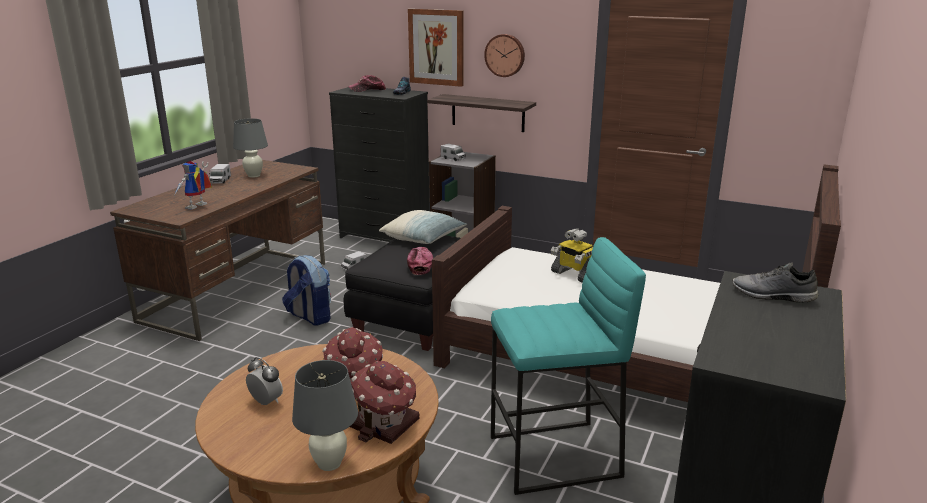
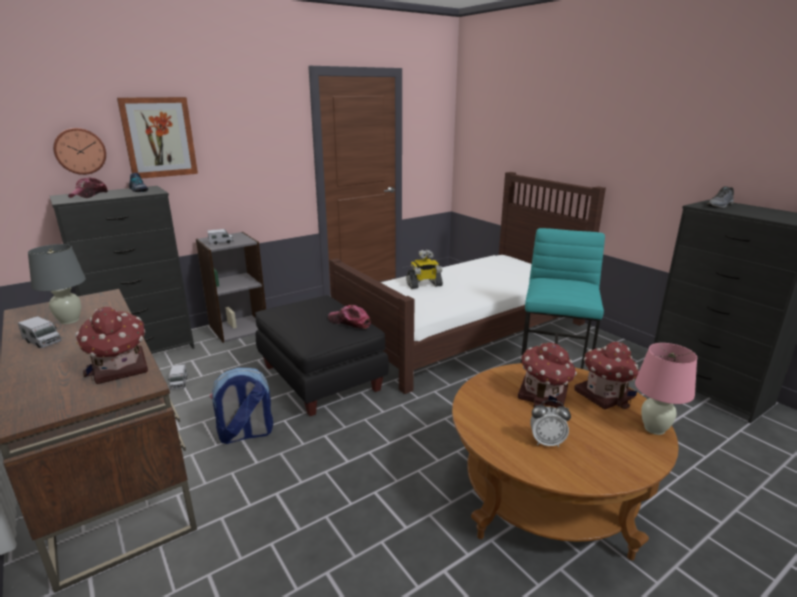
camera: 60 degrees left, 0 degrees up
toy robot [174,161,212,210] -> toy house [75,306,148,384]
alarm clock [246,357,283,405] -> alarm clock turned 150 degrees counterclockwise [530,400,571,447]
grey table lamp [292,360,358,471] -> pink table lamp [635,343,697,435]
pillow [379,210,467,244] -> none
shelf [427,94,536,132] -> none
wall clock [484,34,525,77] -> wall clock moved to [53,128,106,175]

